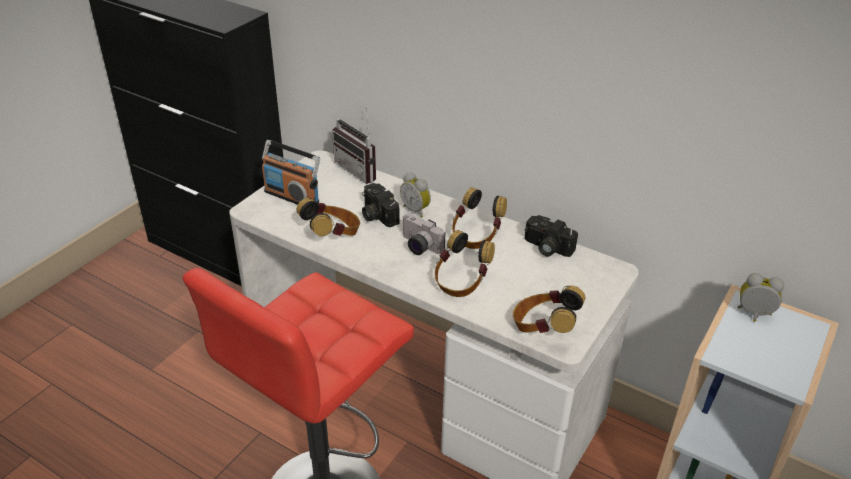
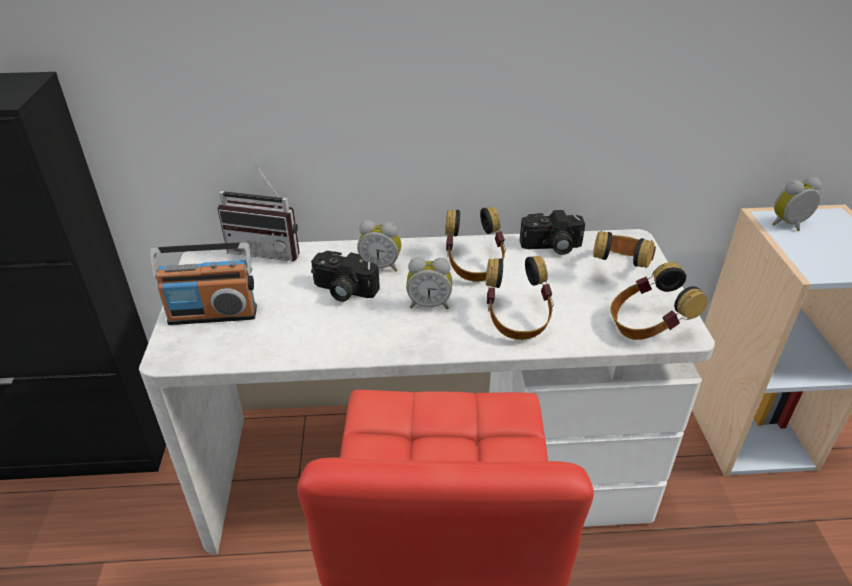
camera: 35 degrees left, 0 degrees up
headphones [296,198,360,236] -> headphones moved to [593,232,656,268]
camera [403,214,445,255] -> alarm clock [406,257,452,309]

